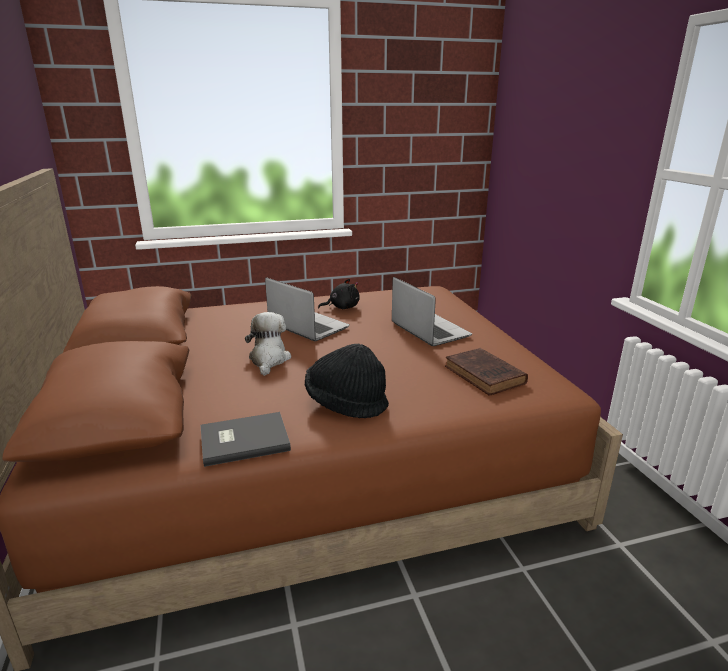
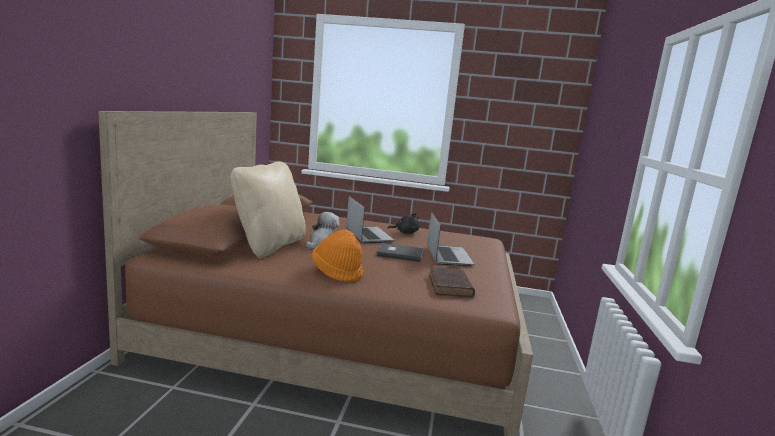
camera: 25 degrees right, 10 degrees down
grey book [200,412,291,467] -> grey book moved to [377,243,423,262]
black hat [305,344,389,418] -> orange hat [312,230,364,282]
none -> beige pillow [231,161,306,258]

